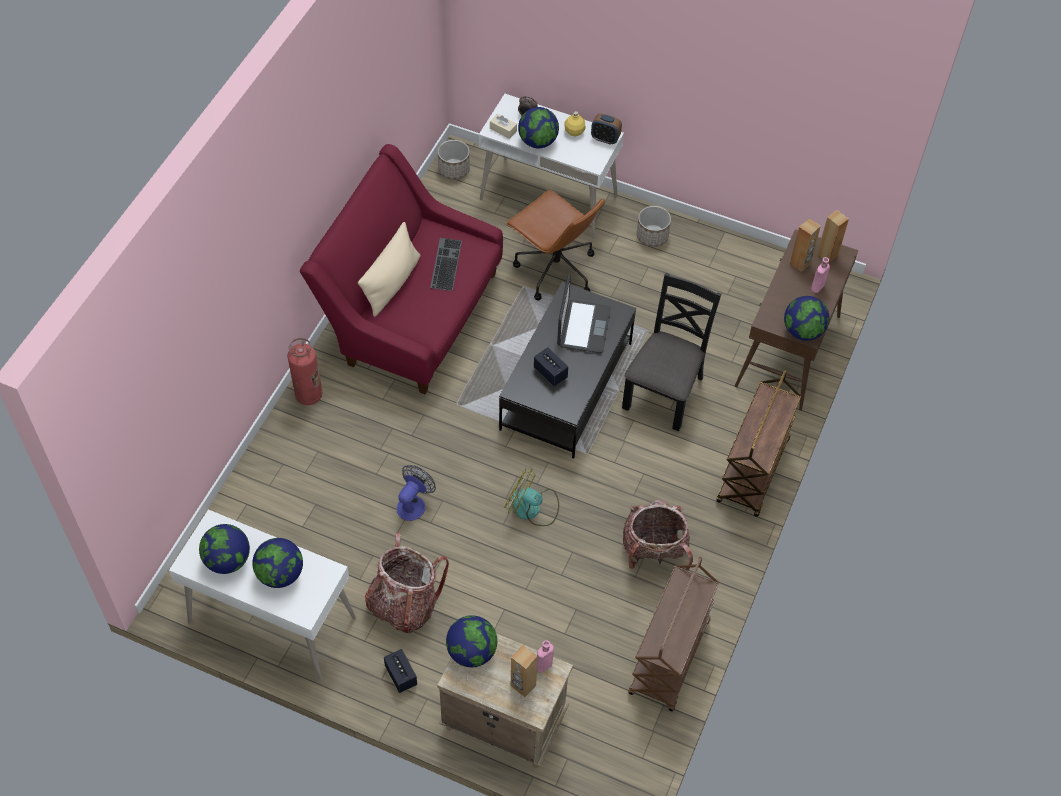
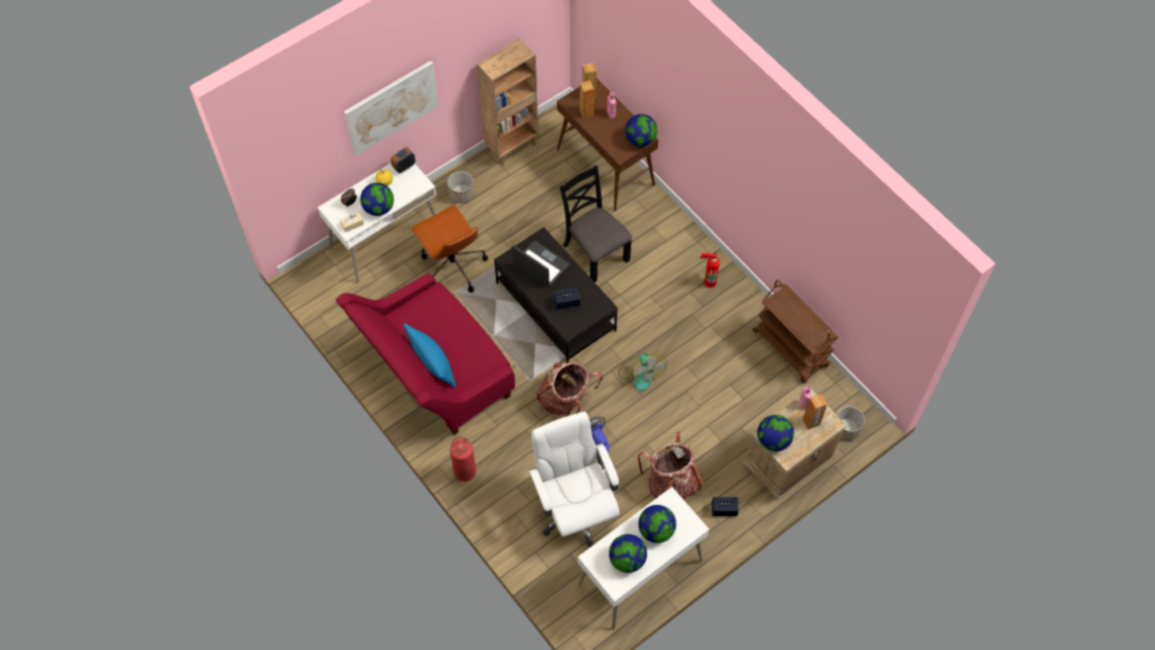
camera: 60 degrees left, 5 degrees up
beige pillow [358,222,421,317] -> blue pillow [404,323,456,388]
keyboard [430,238,462,291] -> none
planter [438,140,470,180] -> planter moved to [837,406,865,441]
fan [504,468,559,526] -> fan turned 75 degrees counterclockwise [618,353,667,391]
brown office chair [506,190,605,300] -> brown office chair turned 75 degrees clockwise [411,205,488,292]
backpack [623,499,693,571] -> backpack moved to [536,362,603,417]
brown cart [716,370,801,517] -> none
none -> picture [344,61,439,156]
none -> brown bookcase [477,39,539,166]
none -> white office chair [529,412,620,547]
none -> fire extinguisher [700,252,720,288]

